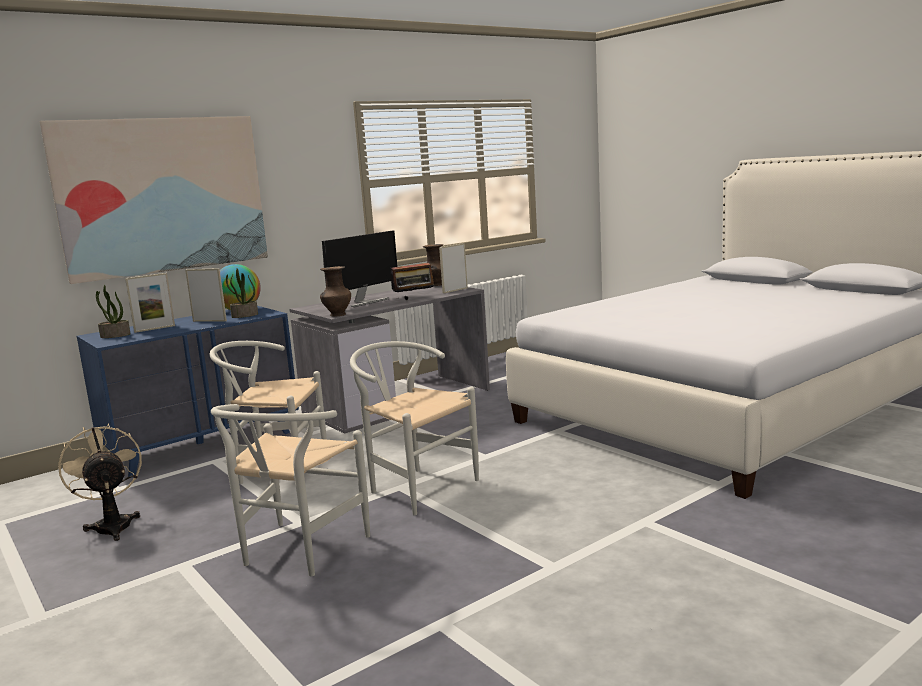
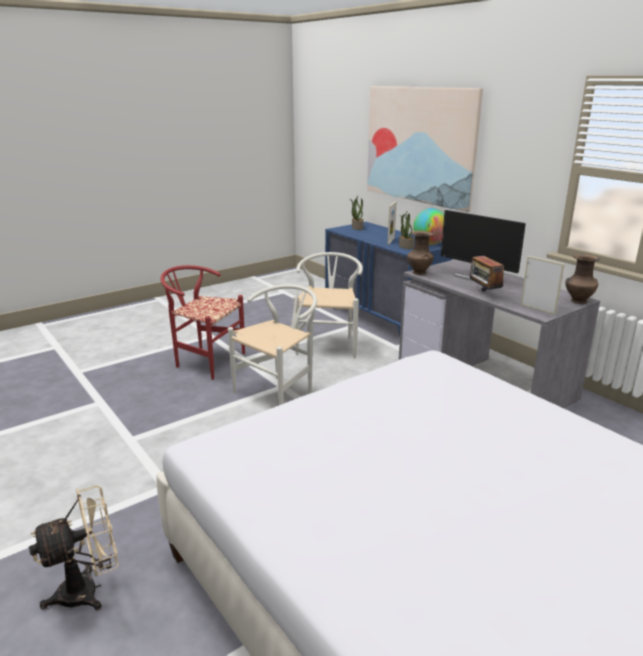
camera: 90 degrees right, 10 degrees up
beige fan [58,423,142,541] -> beige fan moved to [29,485,119,611]
picture frame [125,273,175,333] -> none
white chair [211,404,370,576] -> red chair [160,265,245,380]

